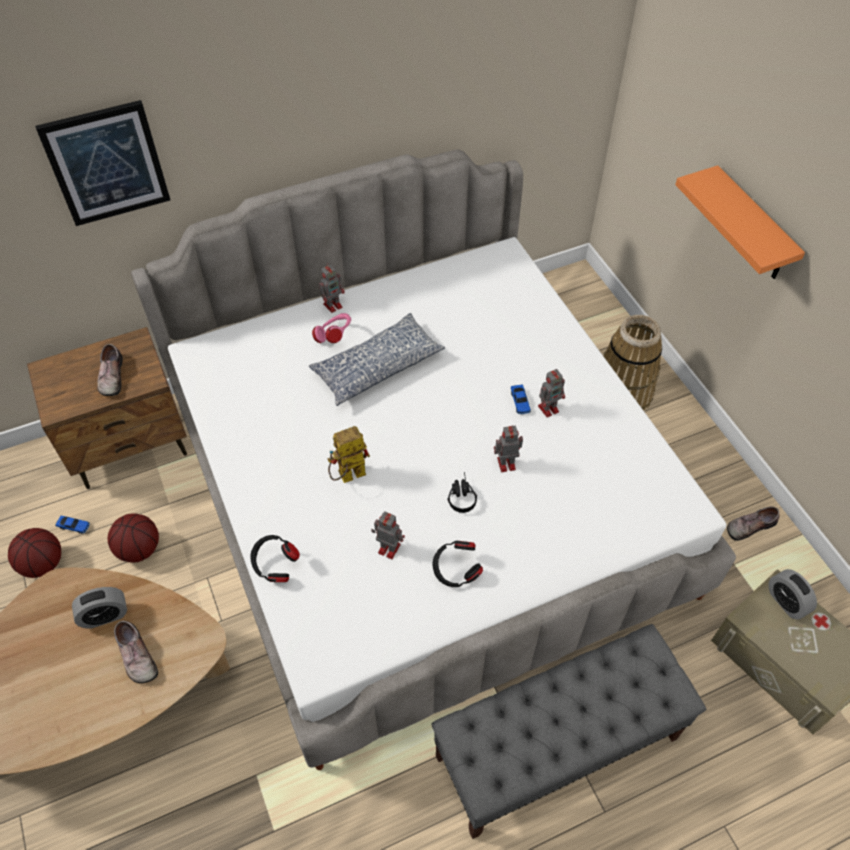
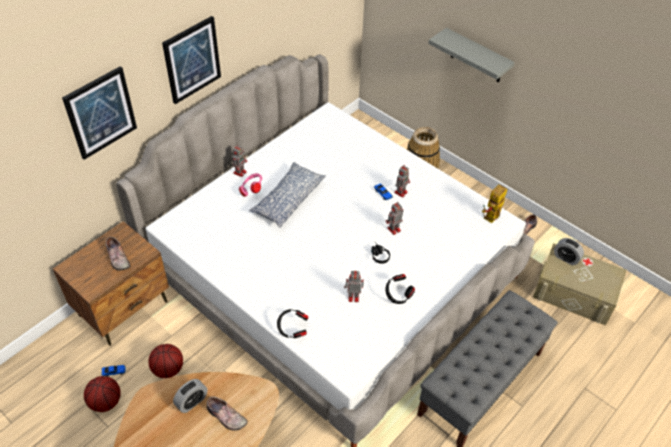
camera: 25 degrees left, 5 degrees down
toy robot [328,426,370,483] -> toy robot moved to [482,184,508,223]
orange shelf [675,165,805,279] -> grey shelf [428,28,515,82]
none -> picture [162,16,221,104]

